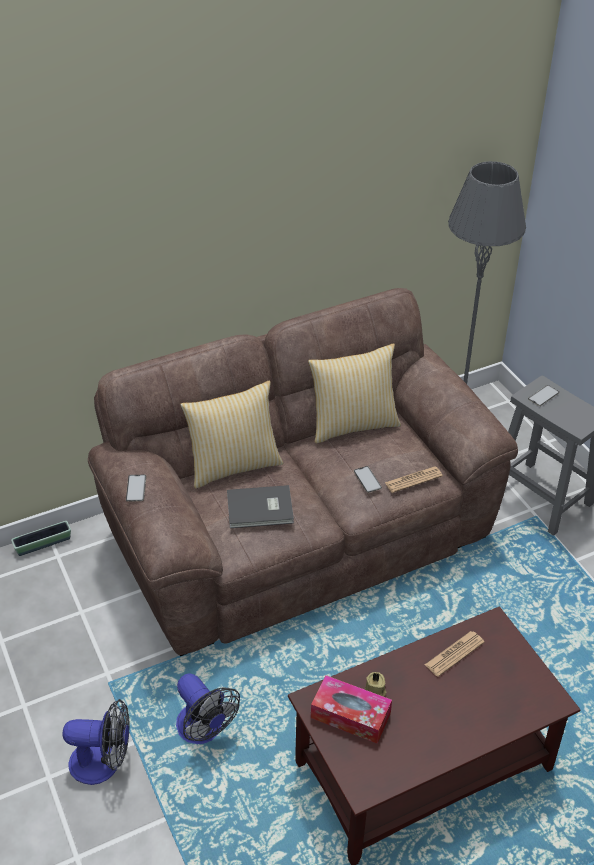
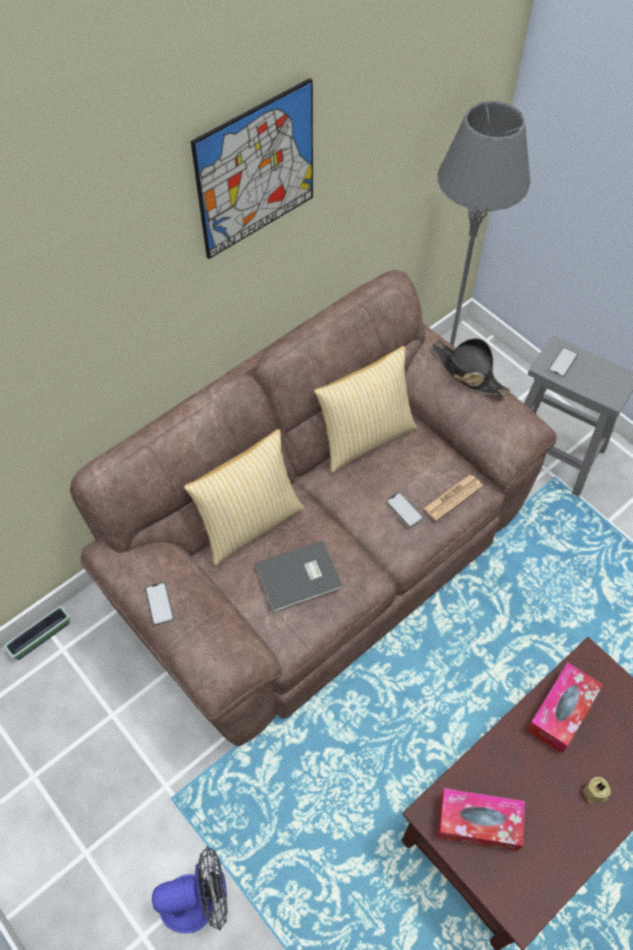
camera: 15 degrees left, 15 degrees up
fan [176,673,240,744] -> none
beige candle [365,672,386,697] -> beige candle moved to [583,777,611,804]
newspaper [425,631,485,677] -> tissue box [527,663,603,753]
none -> picture [191,78,313,259]
none -> black hat [432,338,510,395]

